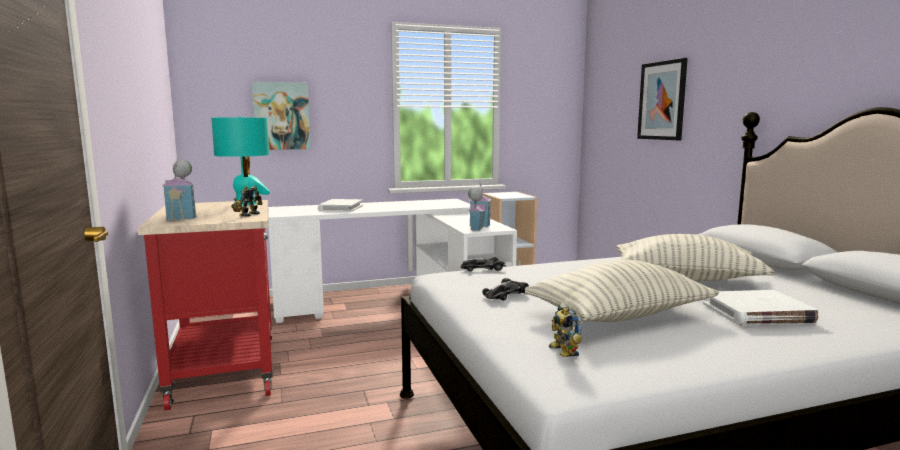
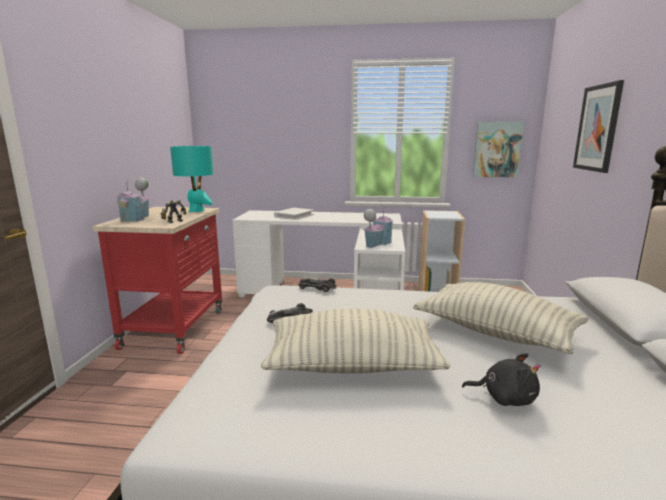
camera: 25 degrees right, 5 degrees up
picture [252,81,311,150] -> picture moved to [473,122,524,178]
toy robot [549,302,582,357] -> none
white book [703,290,819,325] -> black plush toy [462,353,541,406]

